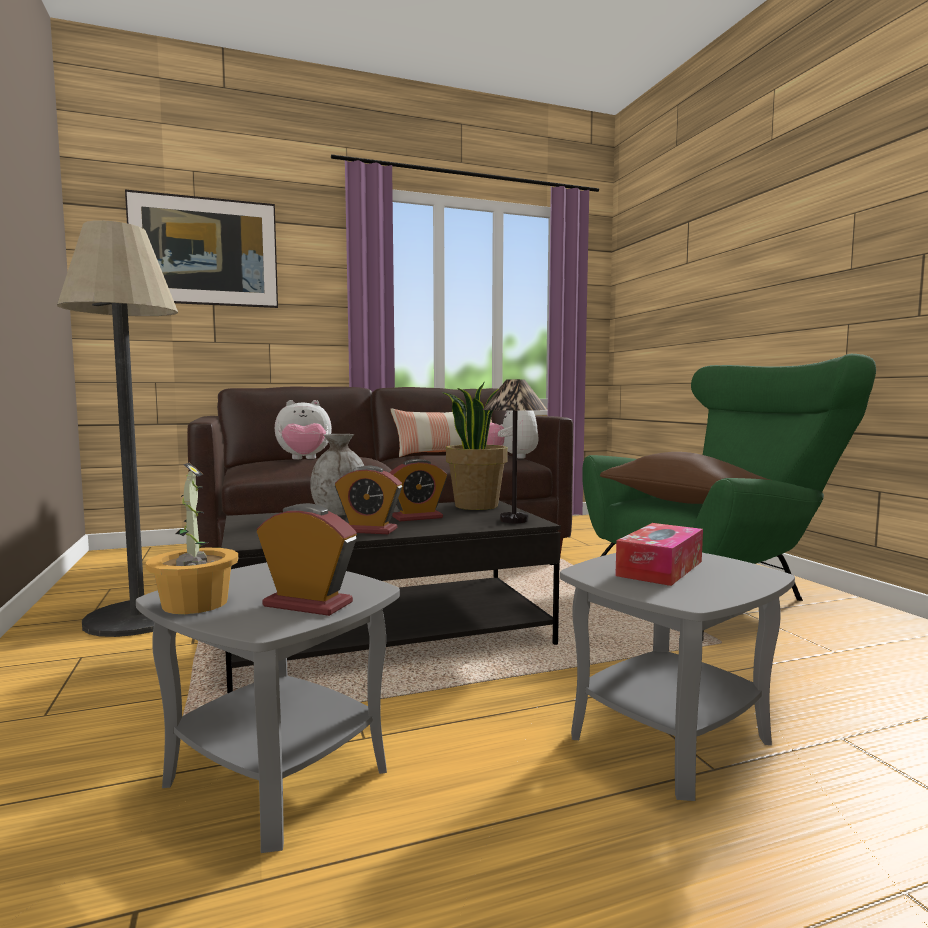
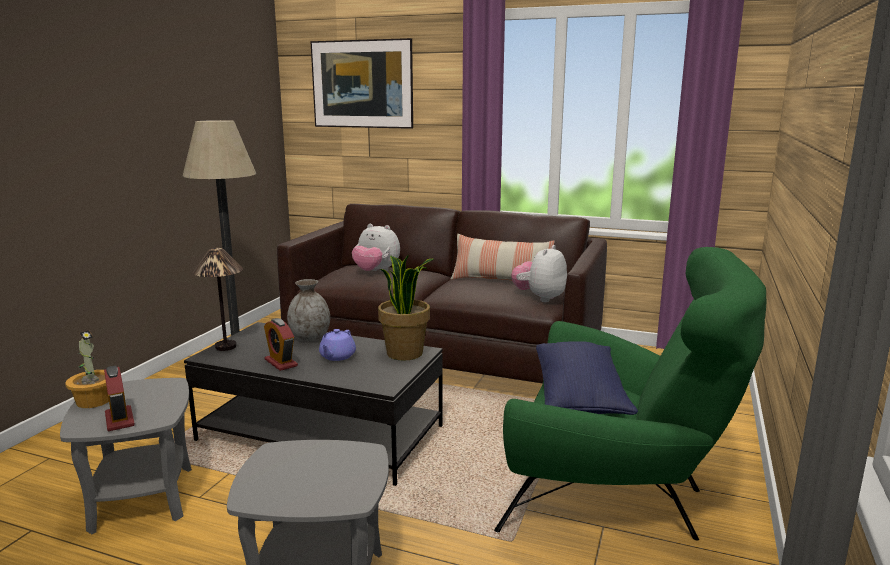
camera: 40 degrees right, 10 degrees up
alarm clock [389,459,447,521] -> purple teapot [319,329,356,361]
table lamp [483,379,548,523] -> table lamp moved to [193,248,243,351]
brown pillow [600,452,769,504] -> blue pillow [536,341,638,415]
tissue box [615,523,703,586] -> none

